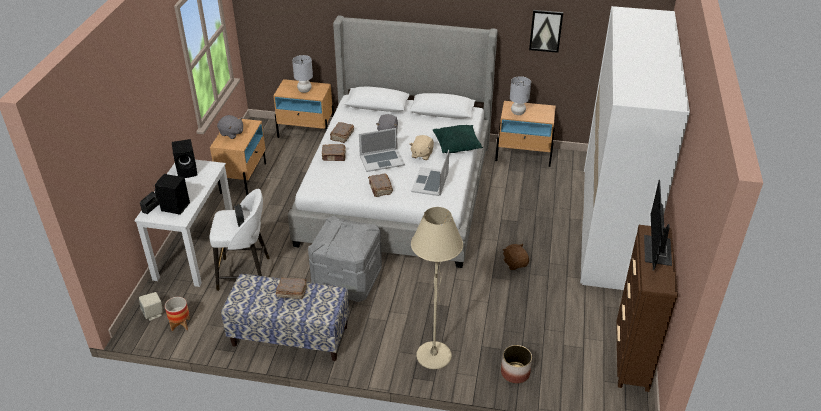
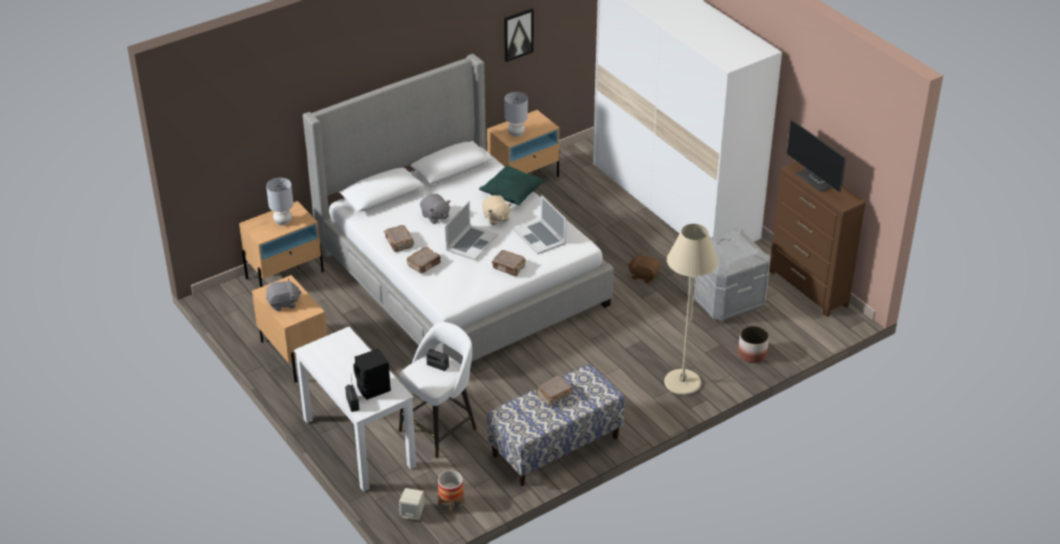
camera: 45 degrees left, 0 degrees up
black speaker [172,139,198,178] -> none
grey storage box [308,216,382,302] -> grey storage box moved to [687,228,771,321]

